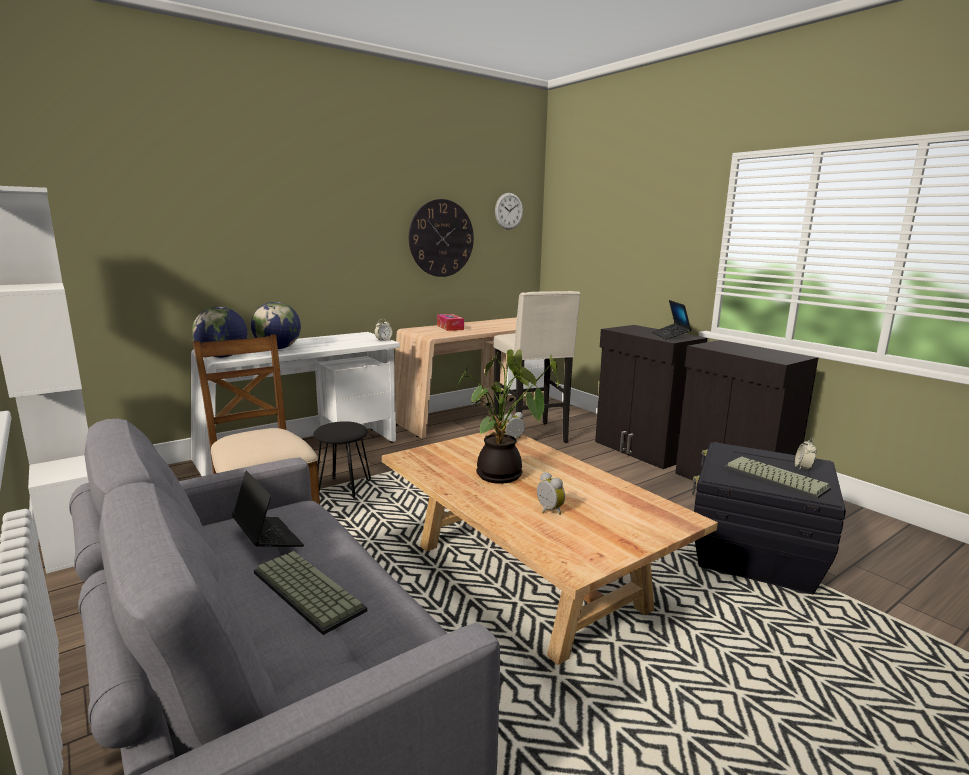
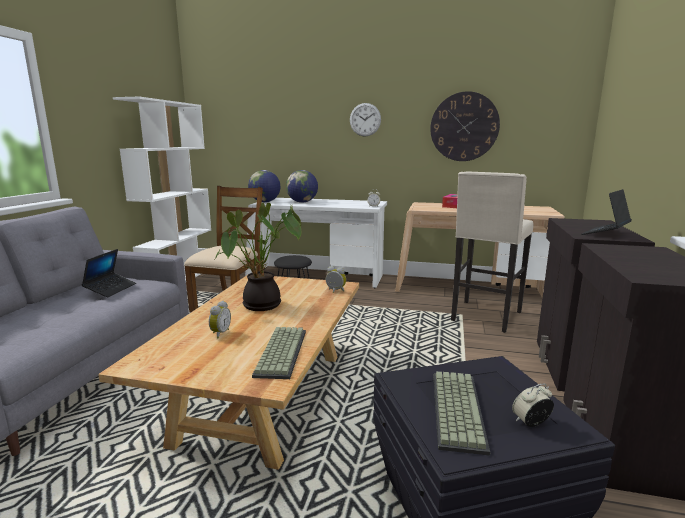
camera: 50 degrees right, 0 degrees up
keyboard [254,551,367,635] -> keyboard moved to [252,327,306,379]
wall clock [495,193,523,230] -> wall clock moved to [350,103,381,136]

